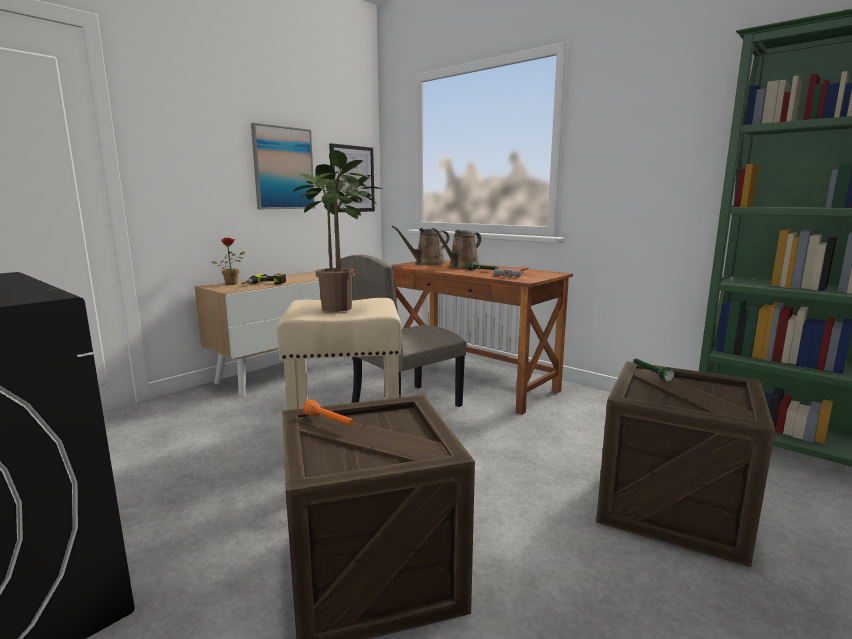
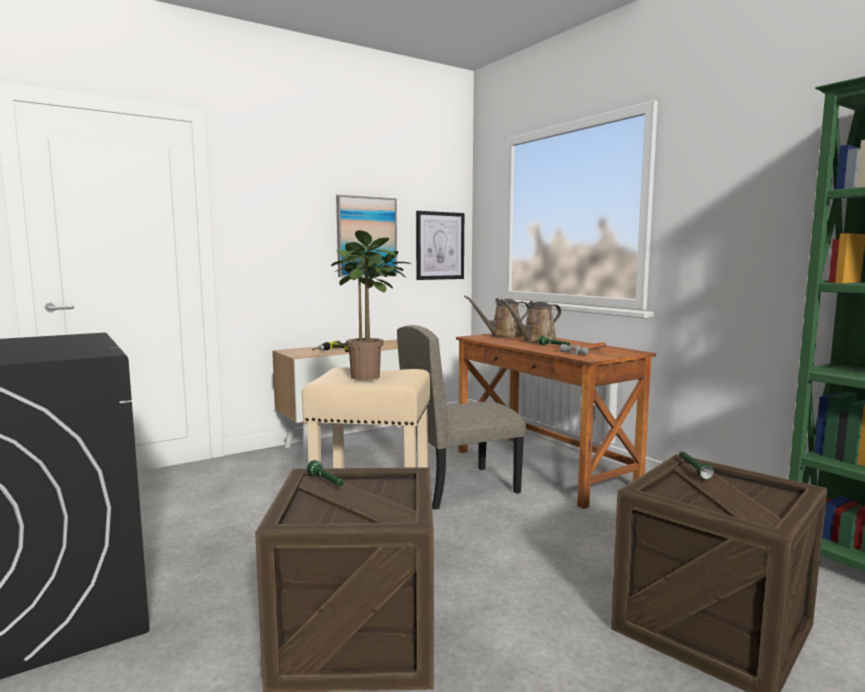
camera: 15 degrees right, 5 degrees down
potted plant [211,238,245,285] -> none
orange flashlight [303,400,354,426] -> green flashlight [307,460,344,486]

